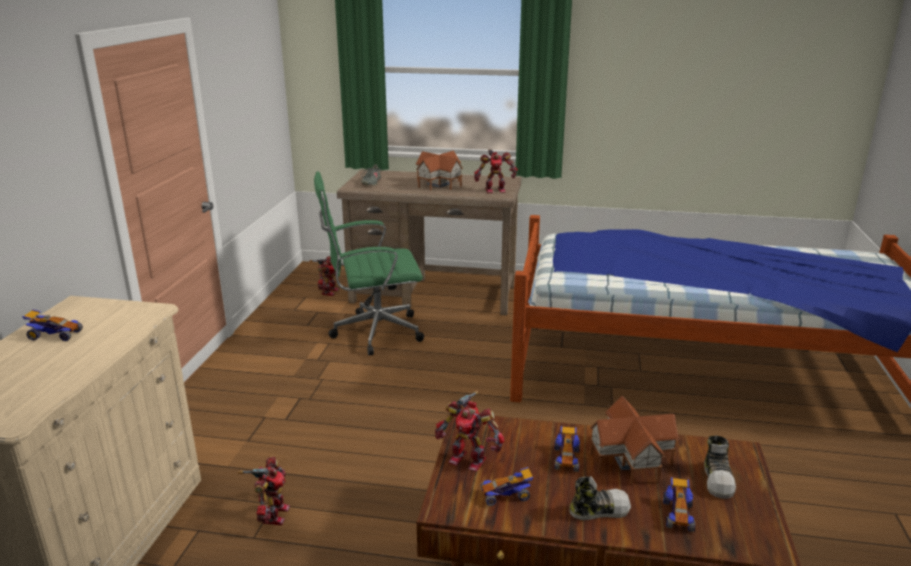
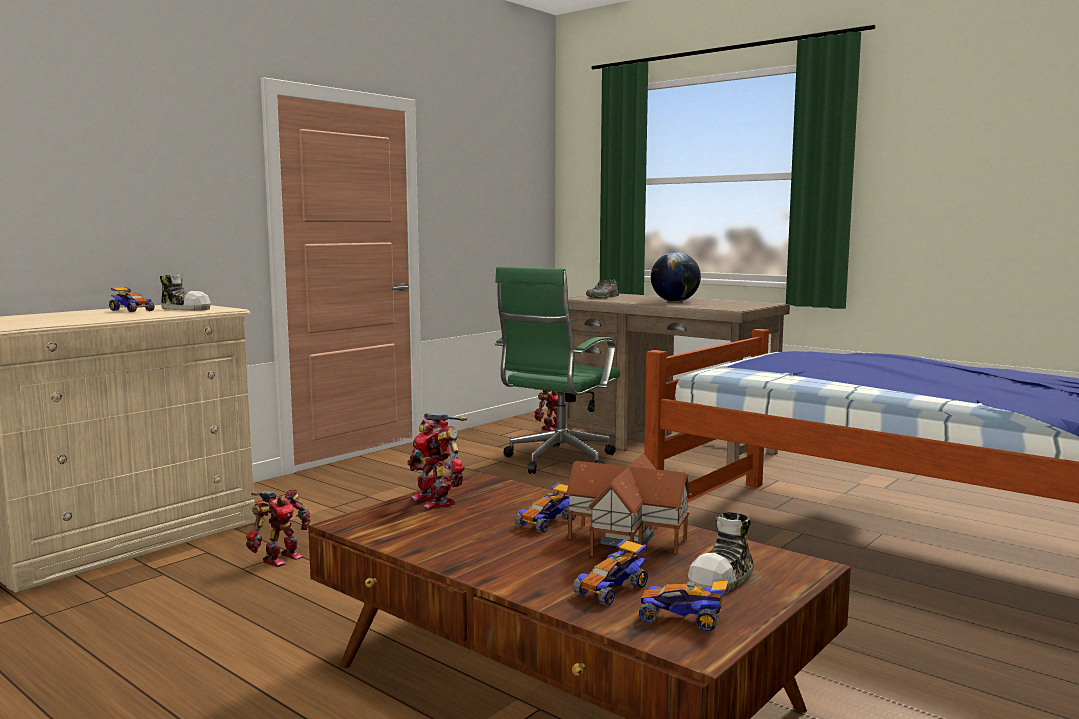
camera: 30 degrees right, 15 degrees down
green office chair [314,171,424,356] -> green office chair turned 75 degrees counterclockwise [495,267,620,474]
toy house [416,151,463,191] -> globe [651,252,701,302]
toy robot [474,149,518,193] -> none
toy car [481,467,533,506] -> toy car moved to [639,578,728,631]
shoe [569,476,631,520] -> shoe moved to [160,274,211,311]

